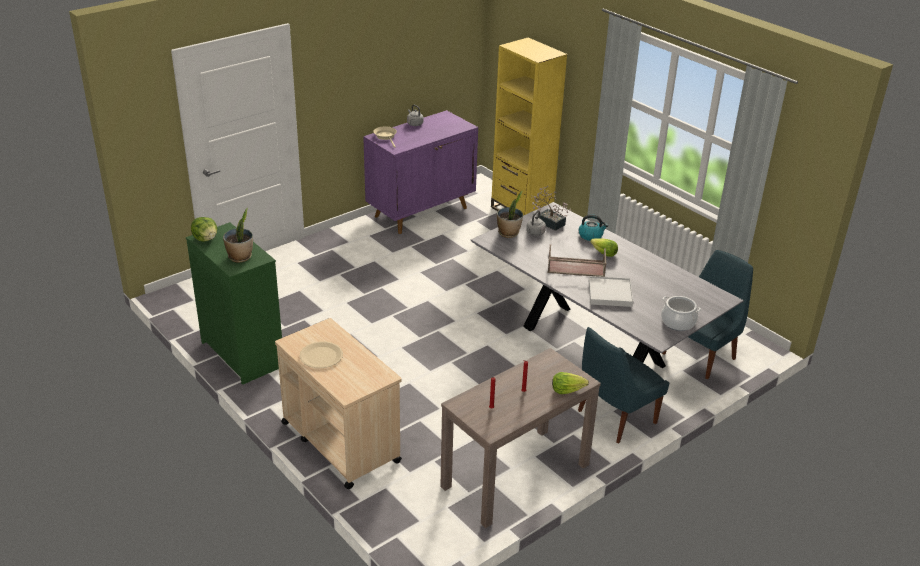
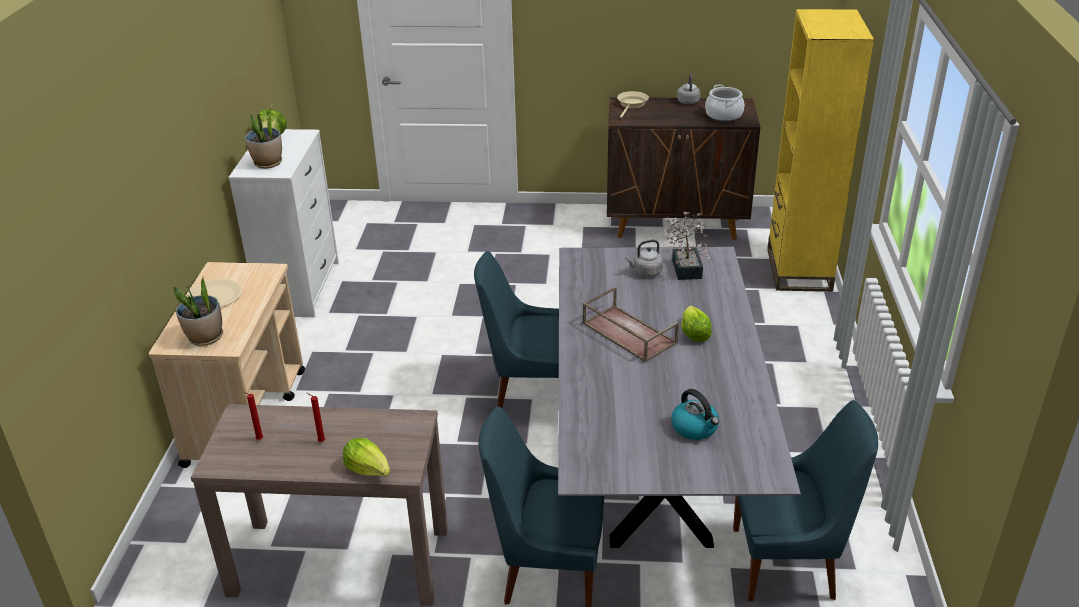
camera: 45 degrees right, 0 degrees up
green dresser [186,222,282,385] -> white dresser [228,129,339,317]
purple cabinet [363,110,478,234] -> brown cabinet [607,97,760,240]
potted plant [497,191,523,238] -> potted plant moved to [173,276,223,346]
kettle [579,215,608,241] -> kettle moved to [671,389,719,440]
white tray [589,276,633,307] -> none
cooking pot [661,296,701,331] -> cooking pot moved to [705,84,744,121]
none -> blue chair [474,251,559,408]

